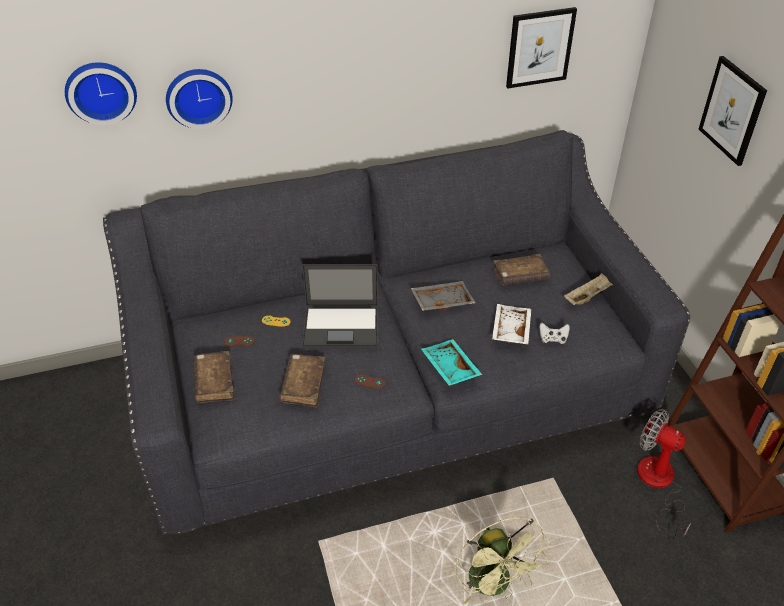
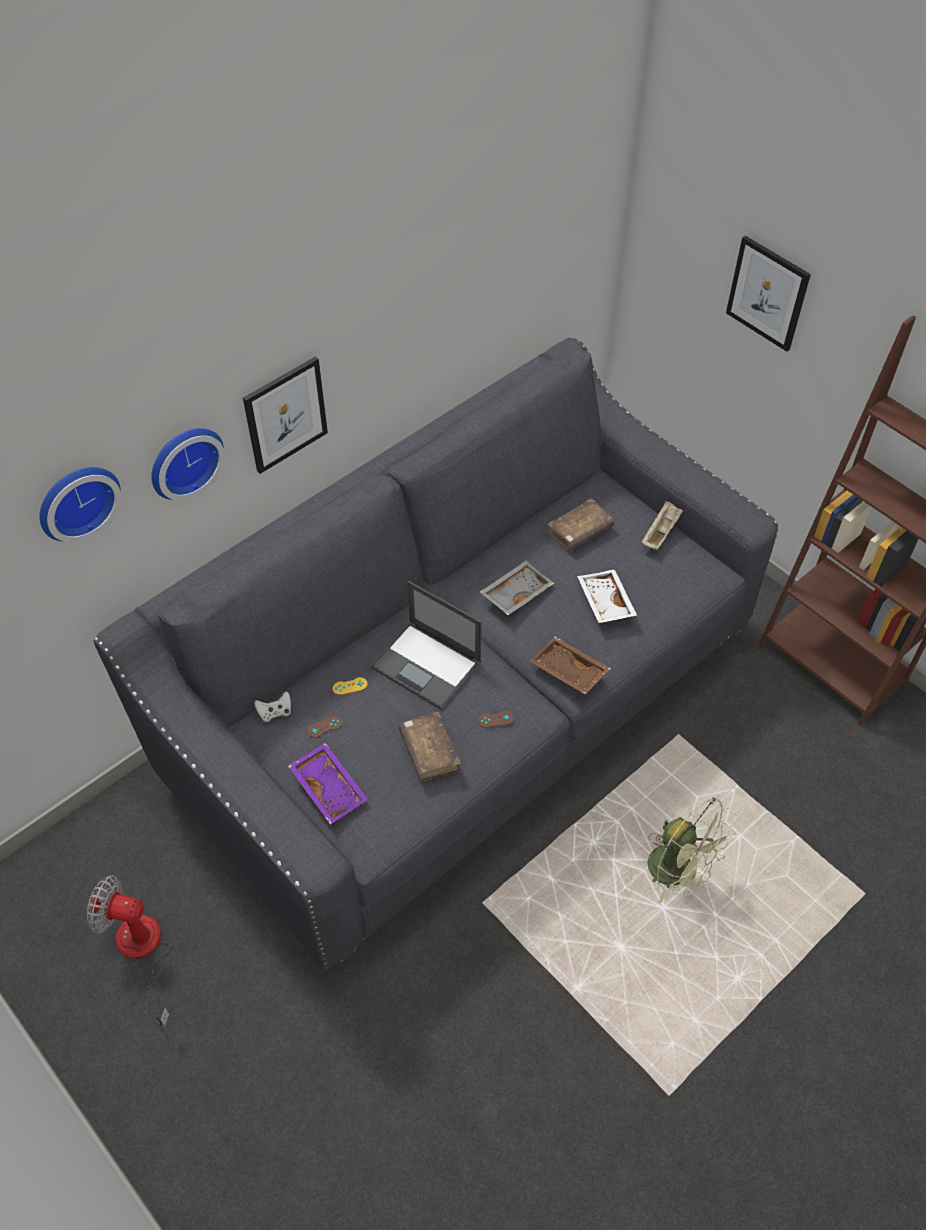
camera: 25 degrees left, 10 degrees up
brown book [193,351,234,403] -> purple tray [288,743,368,825]
laptop [302,264,378,348] -> laptop turned 60 degrees clockwise [371,581,482,710]
turquoise tray [421,339,483,386] -> brown tray [529,636,611,695]
picture [506,7,577,88] -> picture moved to [243,356,328,474]
white game controller [539,322,570,344] -> white game controller moved to [254,691,291,722]
fan [637,409,691,540] -> fan moved to [87,875,176,1026]

